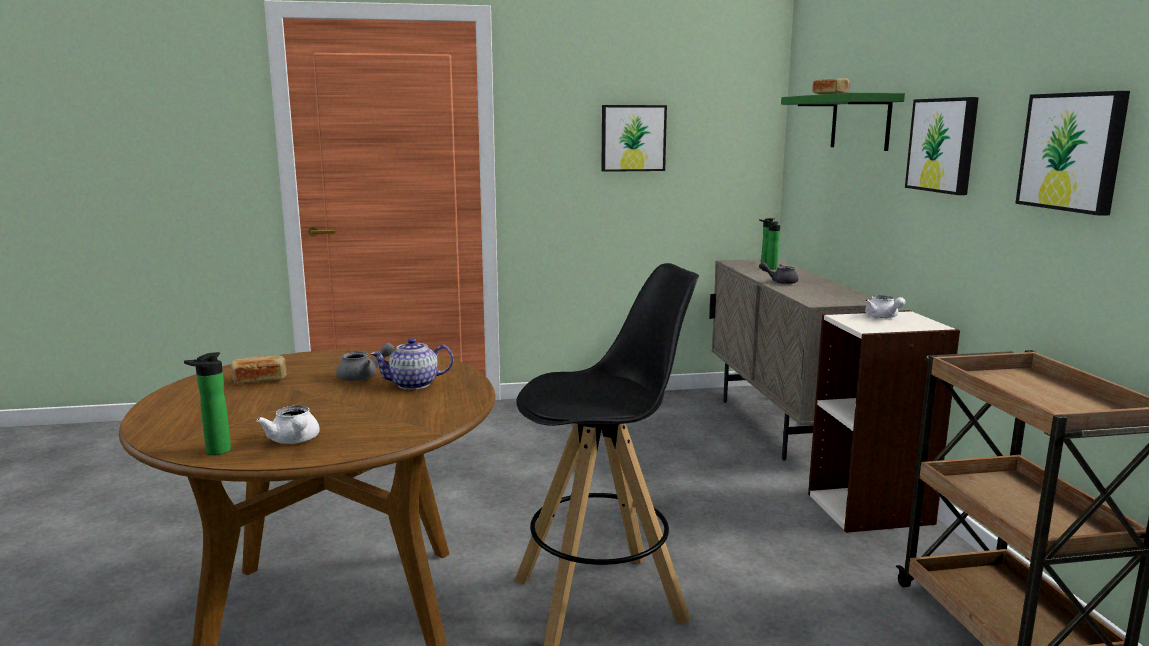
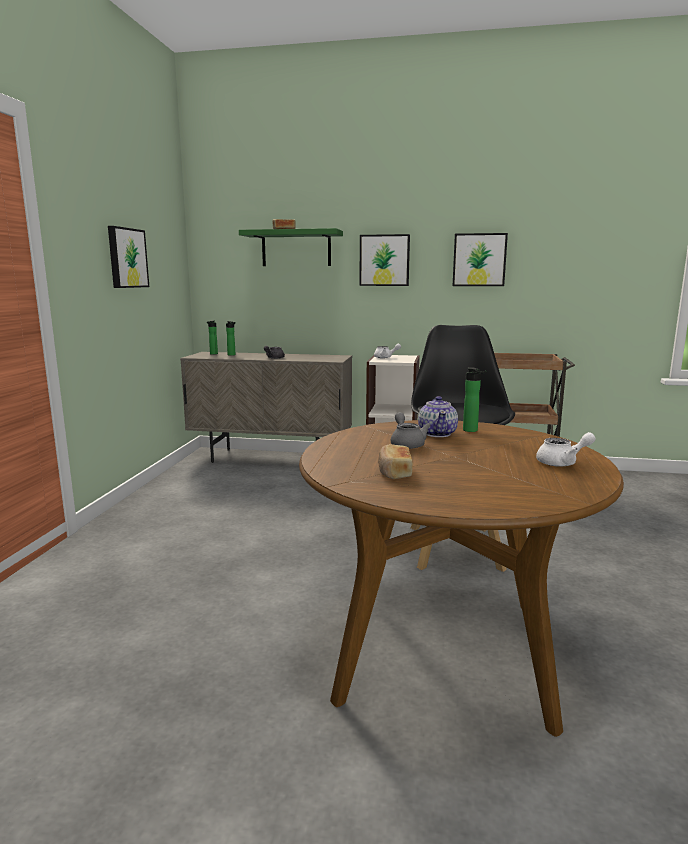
camera: 70 degrees left, 0 degrees up
bottle [184,352,231,455] -> bottle moved to [463,367,487,432]

